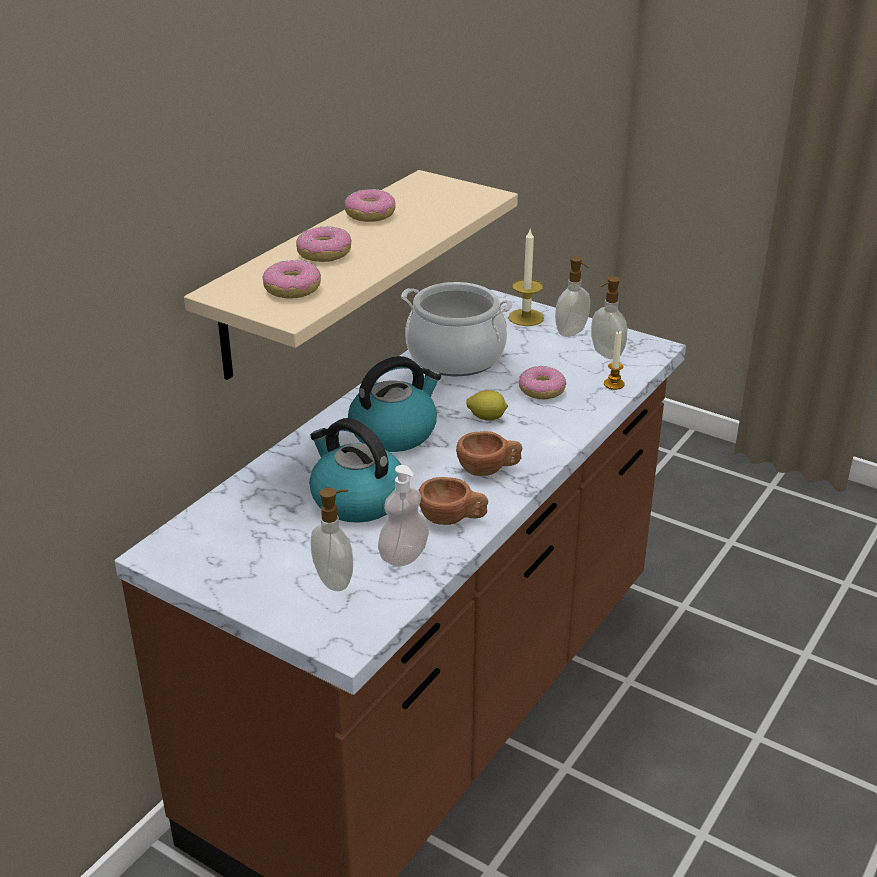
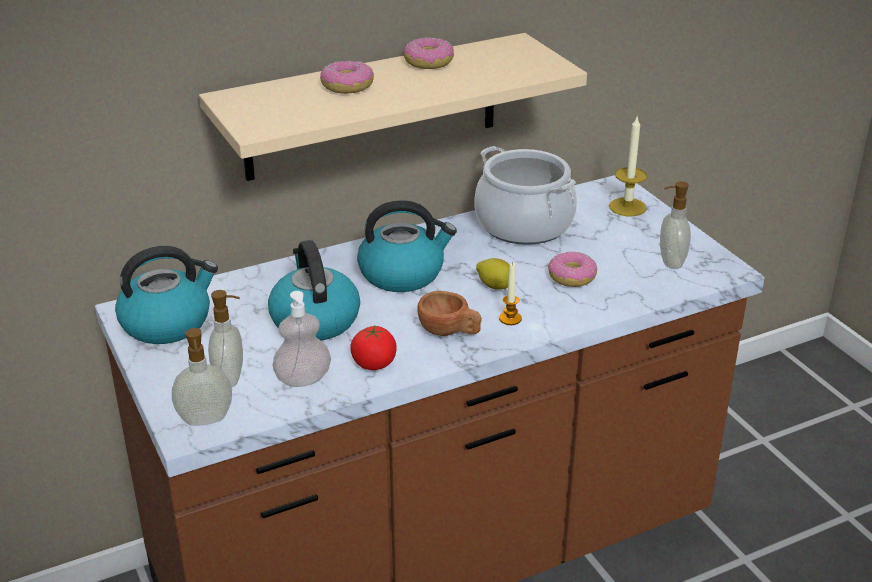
camera: 30 degrees right, 0 degrees up
donut [263,260,321,299] -> none
brown cup [418,477,488,525] -> tomato [350,326,397,370]
soap dispenser [555,256,590,337] -> soap dispenser moved to [172,328,232,426]
candle [604,331,624,390] -> candle moved to [499,262,522,325]
none -> kettle [115,246,218,344]

